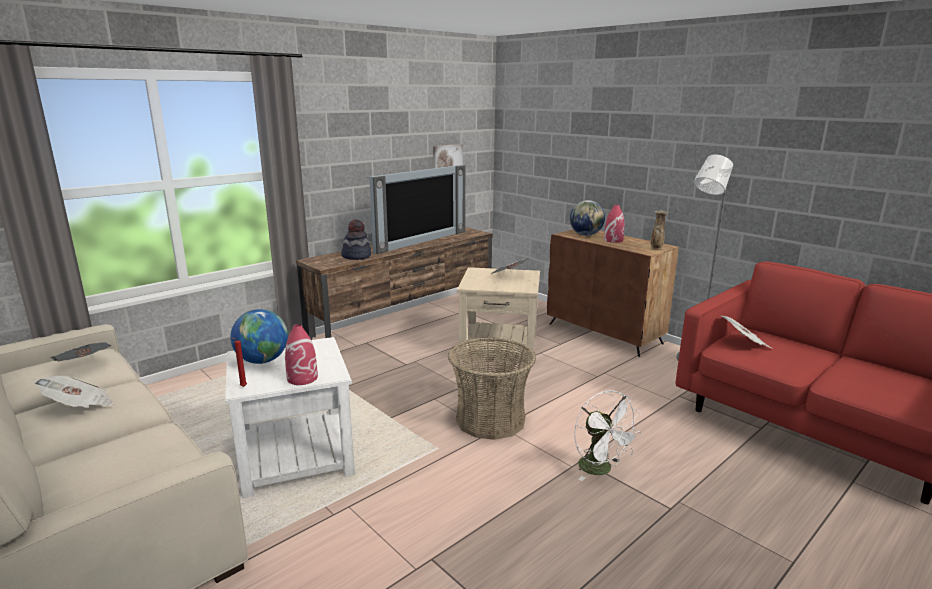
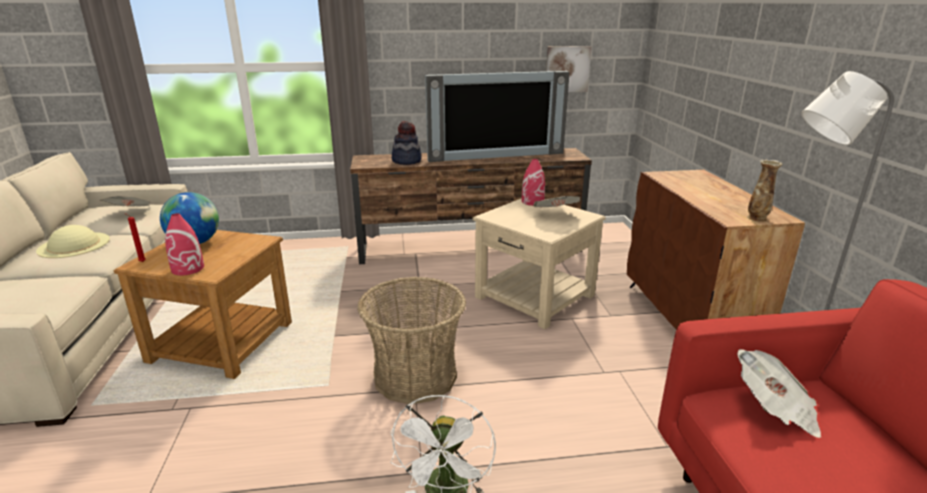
camera: 35 degrees right, 5 degrees up
newspaper [33,375,115,408] -> beige hat [36,225,110,258]
white side table [225,337,355,499] -> brown side table [114,230,292,379]
globe [570,200,605,236] -> none
red vase [604,204,624,243] -> red vase moved to [522,159,545,206]

